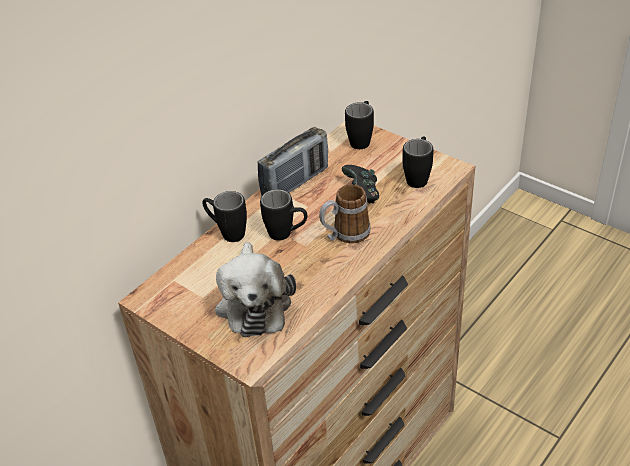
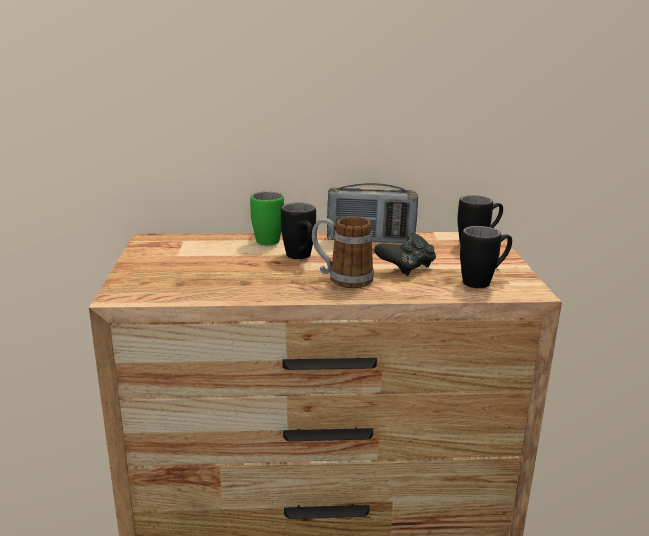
camera: 45 degrees right, 20 degrees down
black mug [202,191,247,242] -> green mug [250,192,284,245]
plush toy [215,242,296,337] -> none

